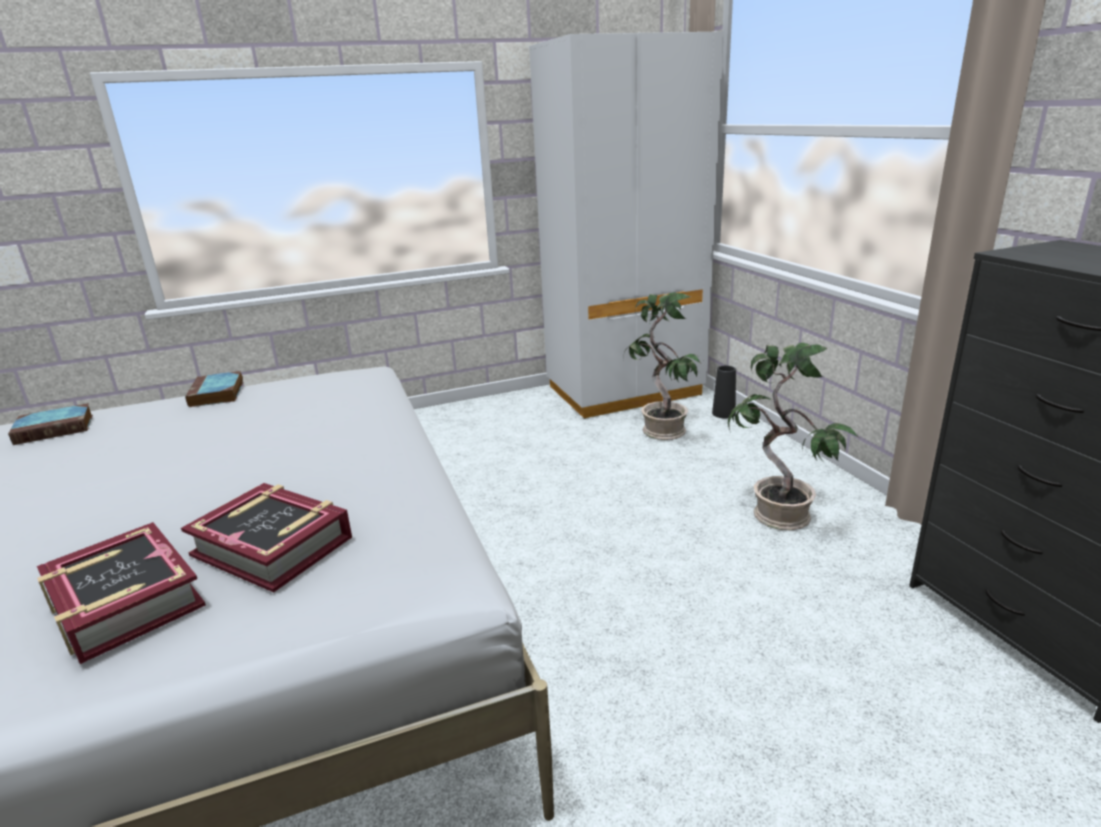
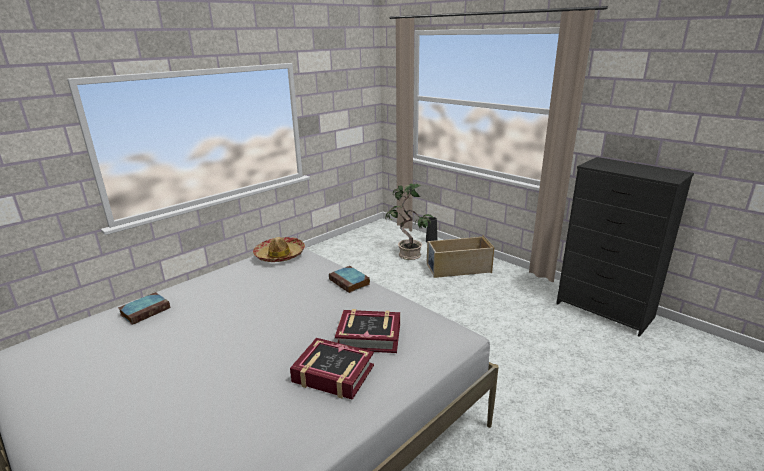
camera: 25 degrees left, 0 degrees up
book [185,371,243,407] -> book moved to [329,266,370,293]
white wardrobe [529,31,724,419] -> none
potted plant [728,343,859,531] -> none
none -> hat [253,237,305,262]
none -> beige storage box [427,235,494,278]

